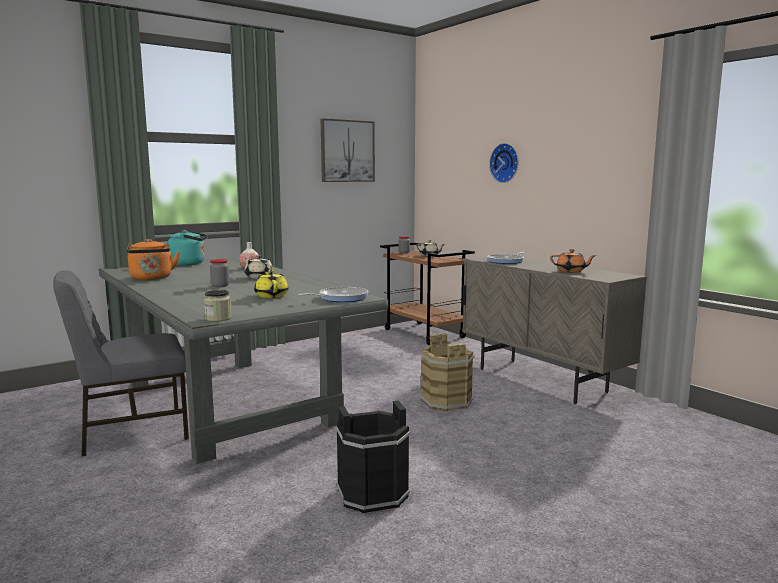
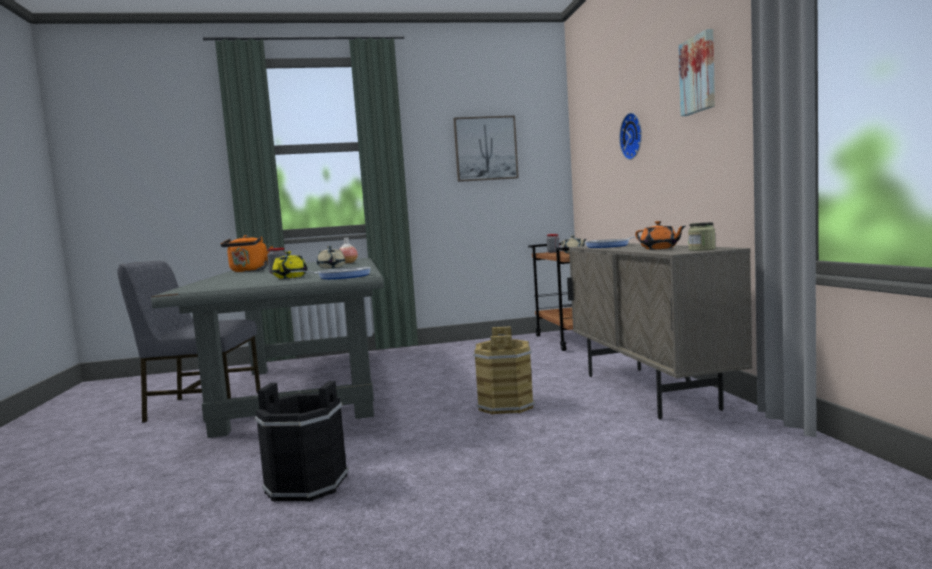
camera: 25 degrees right, 5 degrees down
turquoise kettle [167,230,208,266] -> none
jar [204,290,232,321] -> jar moved to [688,222,716,251]
none -> picture [679,29,715,116]

